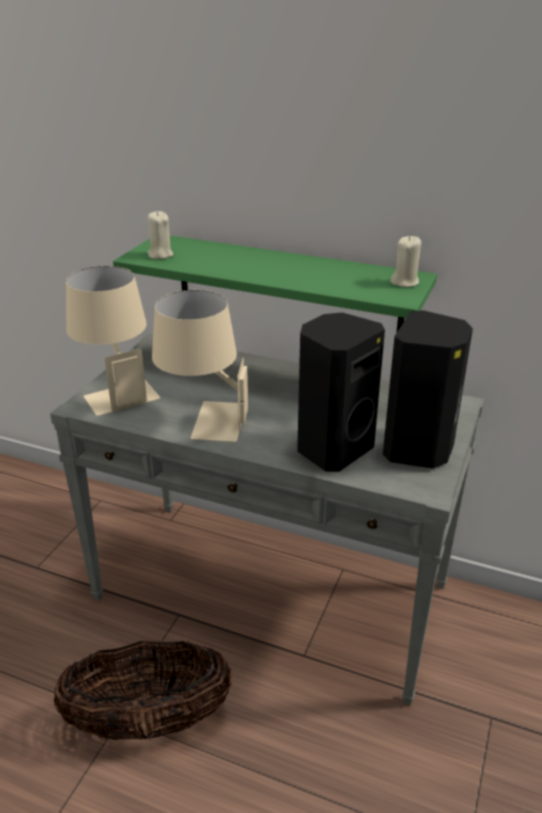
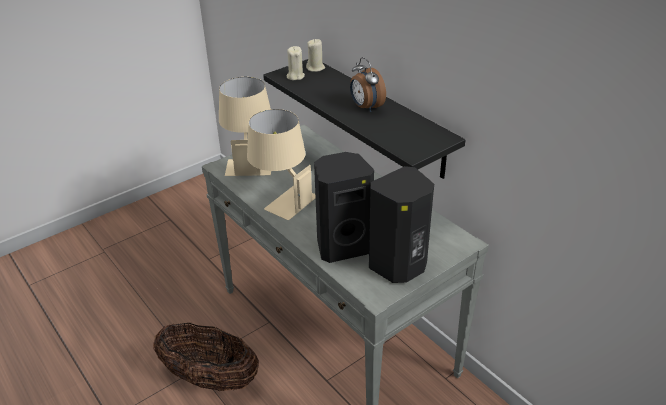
camera: 30 degrees right, 5 degrees up
green shelf [113,236,437,331] -> black shelf [263,59,465,179]
beige candle [390,236,421,287] -> beige candle moved to [306,39,325,72]
none -> alarm clock [350,57,386,112]

